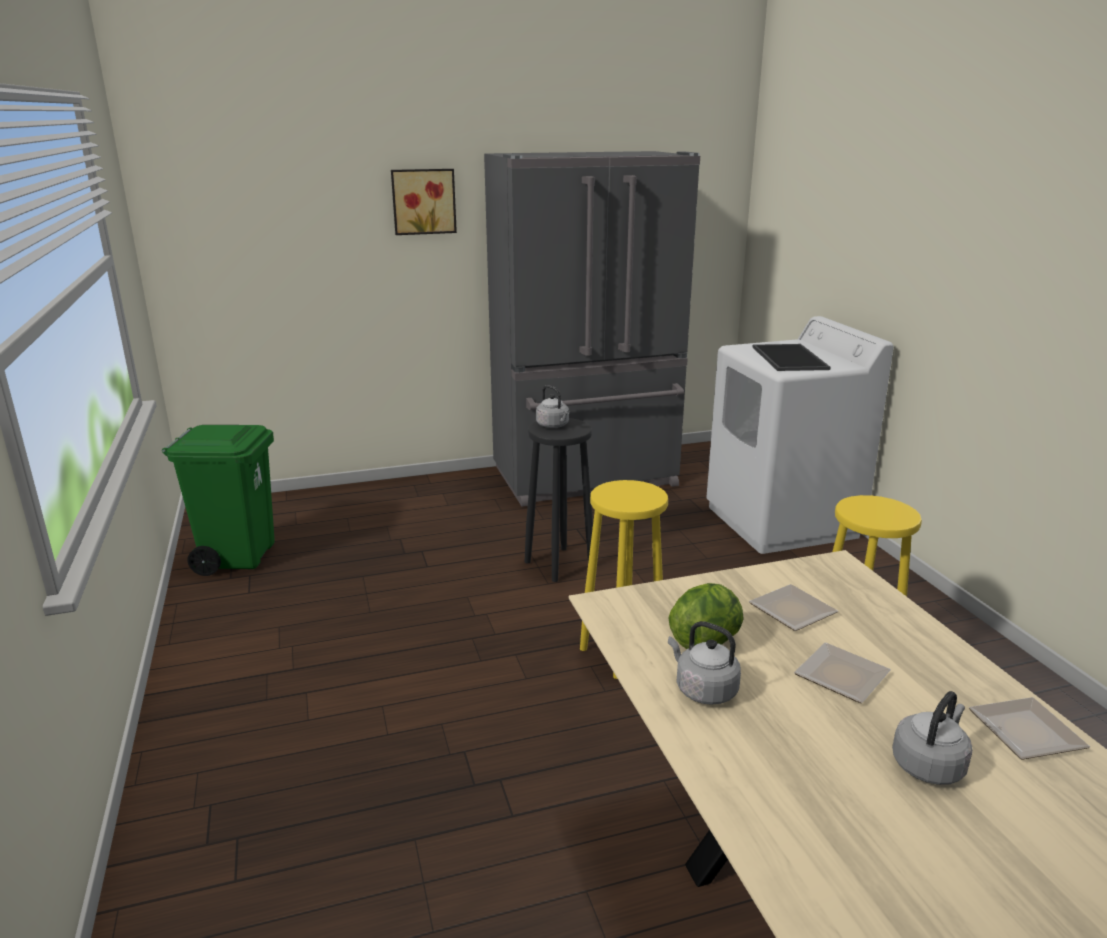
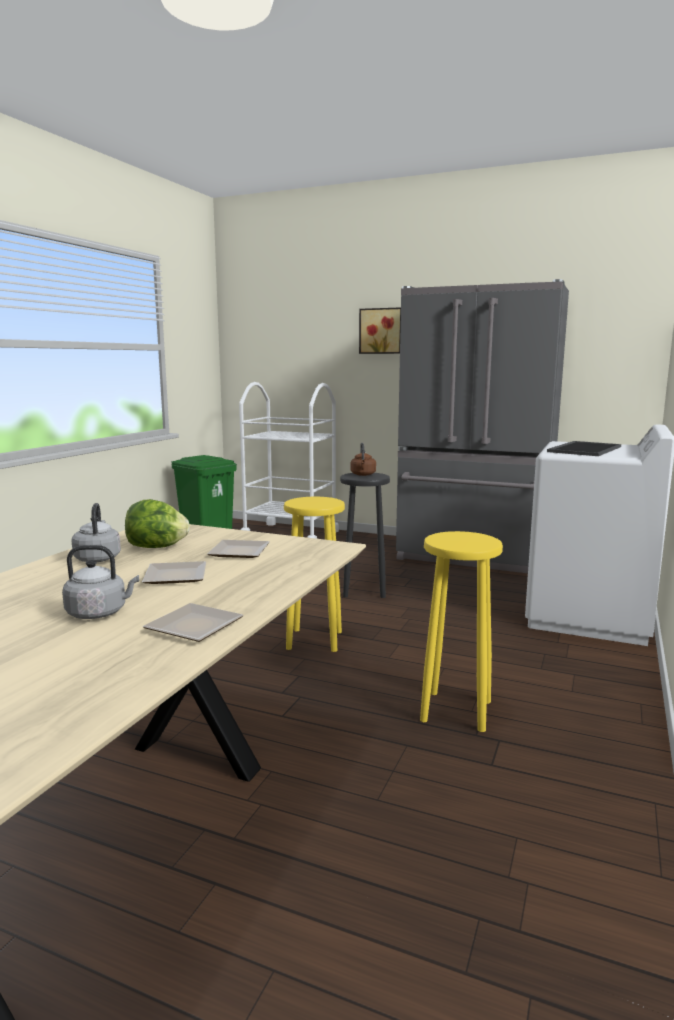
camera: 40 degrees right, 10 degrees down
grey kettle [536,385,570,428] -> brown kettle [351,443,376,476]
none -> white cart [239,382,339,539]

